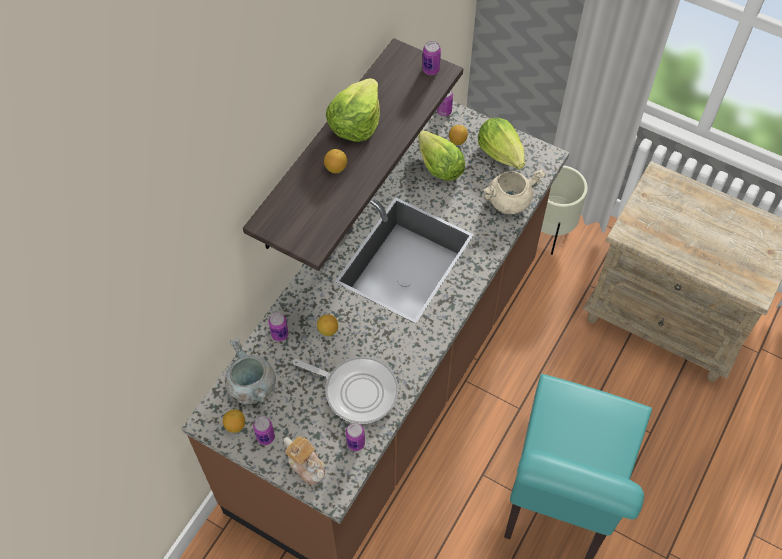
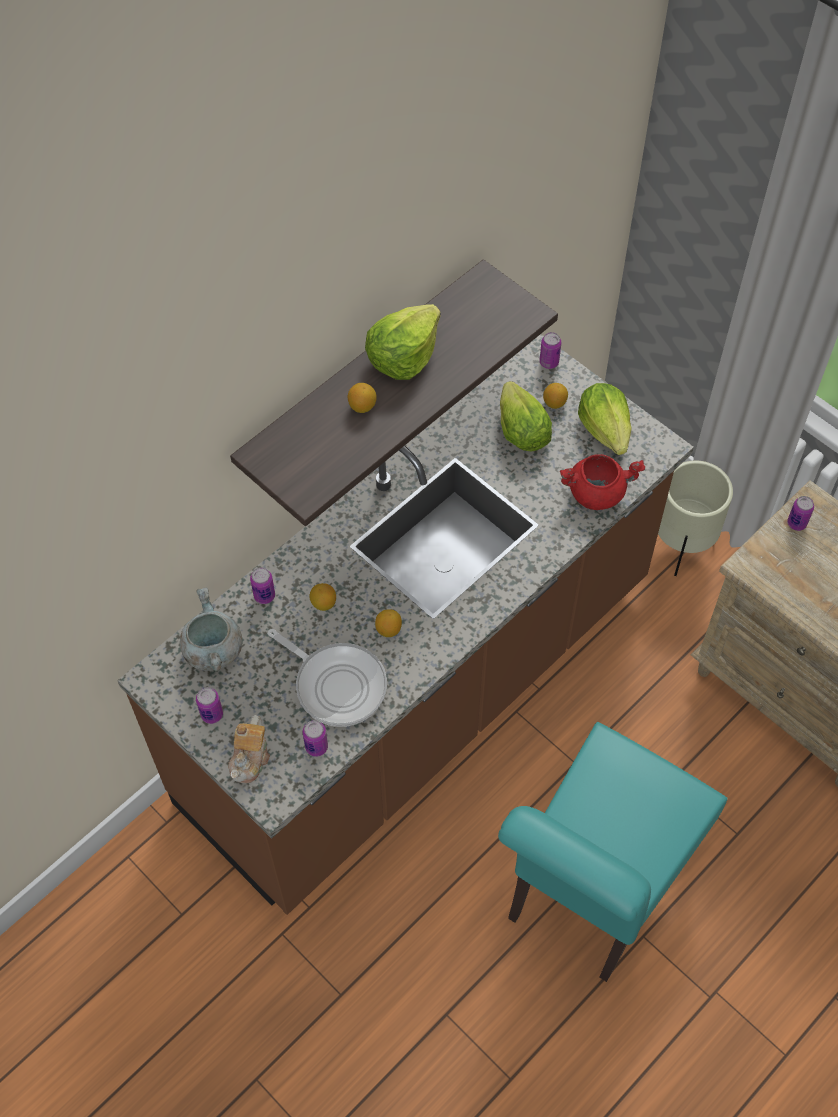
camera: 15 degrees right, 0 degrees up
lemon [223,409,245,433] -> lemon moved to [375,609,402,637]
teapot [283,437,325,485] -> teapot turned 45 degrees clockwise [228,715,270,783]
can [422,41,441,75] -> can moved to [787,496,814,531]
beige cooking pot [483,169,545,214] -> red cooking pot [560,454,645,510]

